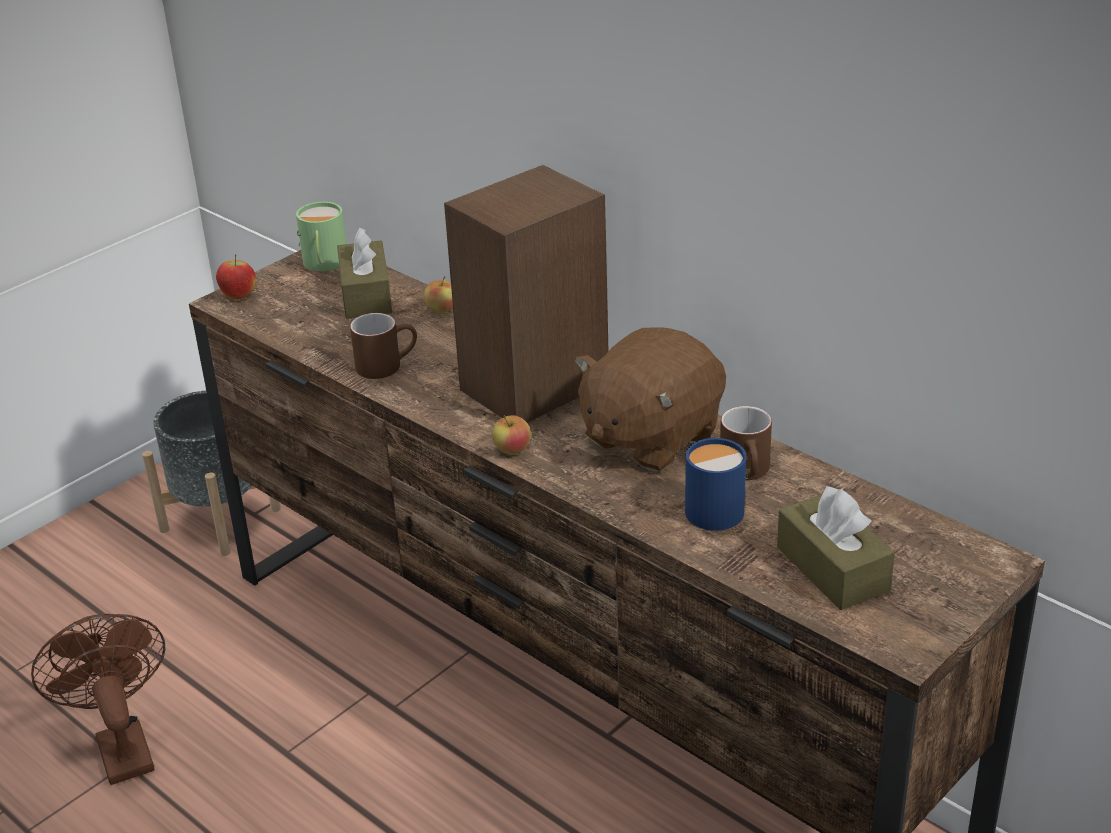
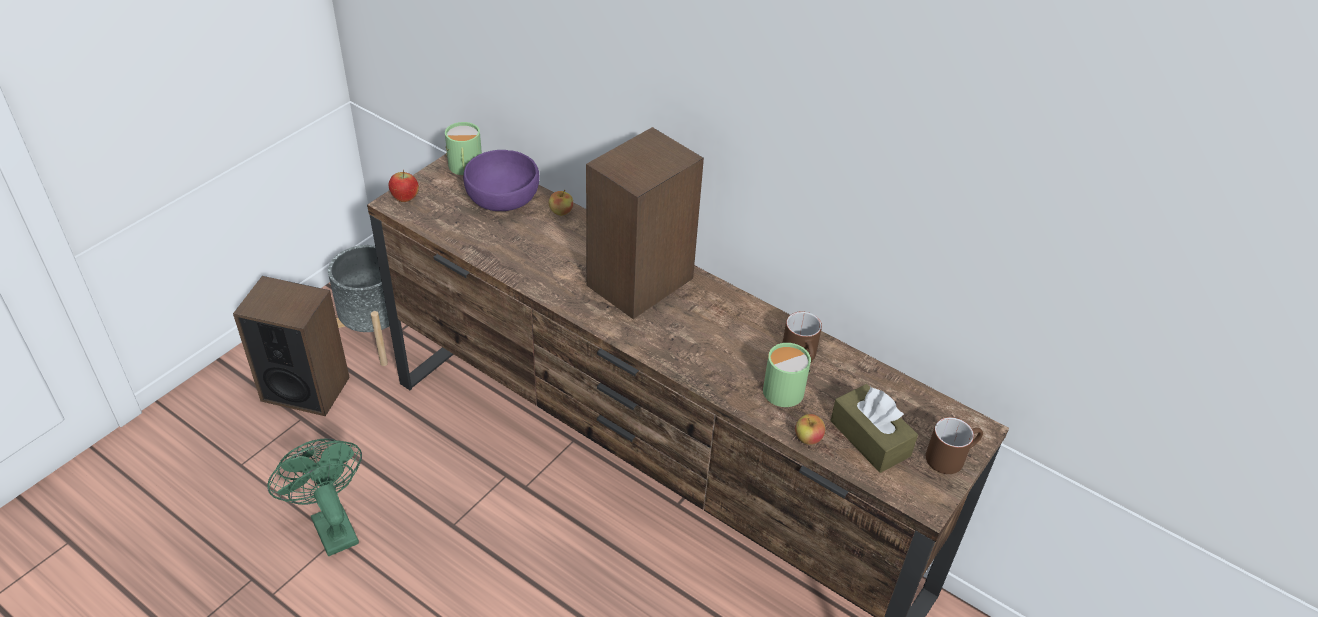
camera: 10 degrees left, 10 degrees up
brown fan [31,614,165,785] -> green fan [267,439,362,556]
brown tissue box [337,228,392,318] -> purple bowl [463,150,540,211]
brown mug [350,313,417,379] -> brown mug moved to [926,417,983,474]
apple [492,415,531,454] -> apple moved to [795,414,825,445]
brown plush toy [575,327,726,472] -> none
blue mug [685,438,748,530] -> green mug [763,343,811,407]
none -> speaker [233,276,350,416]

